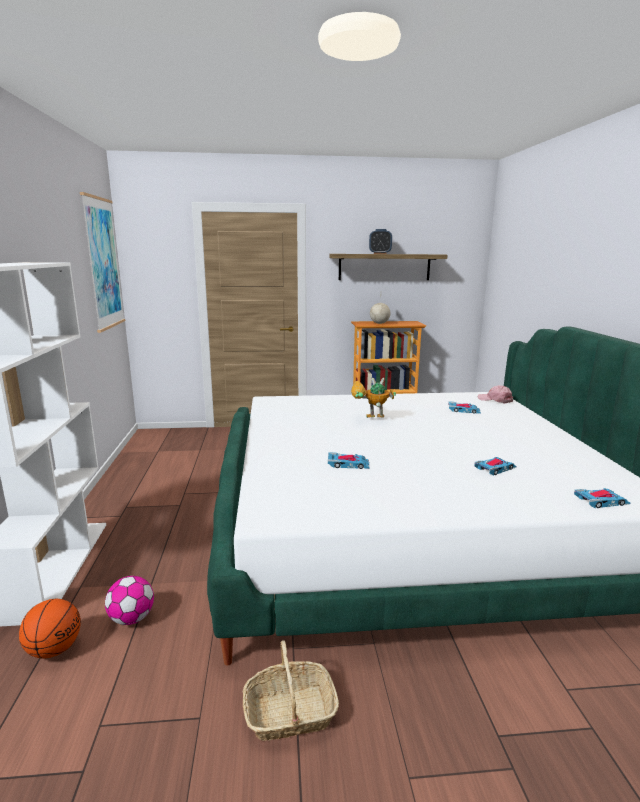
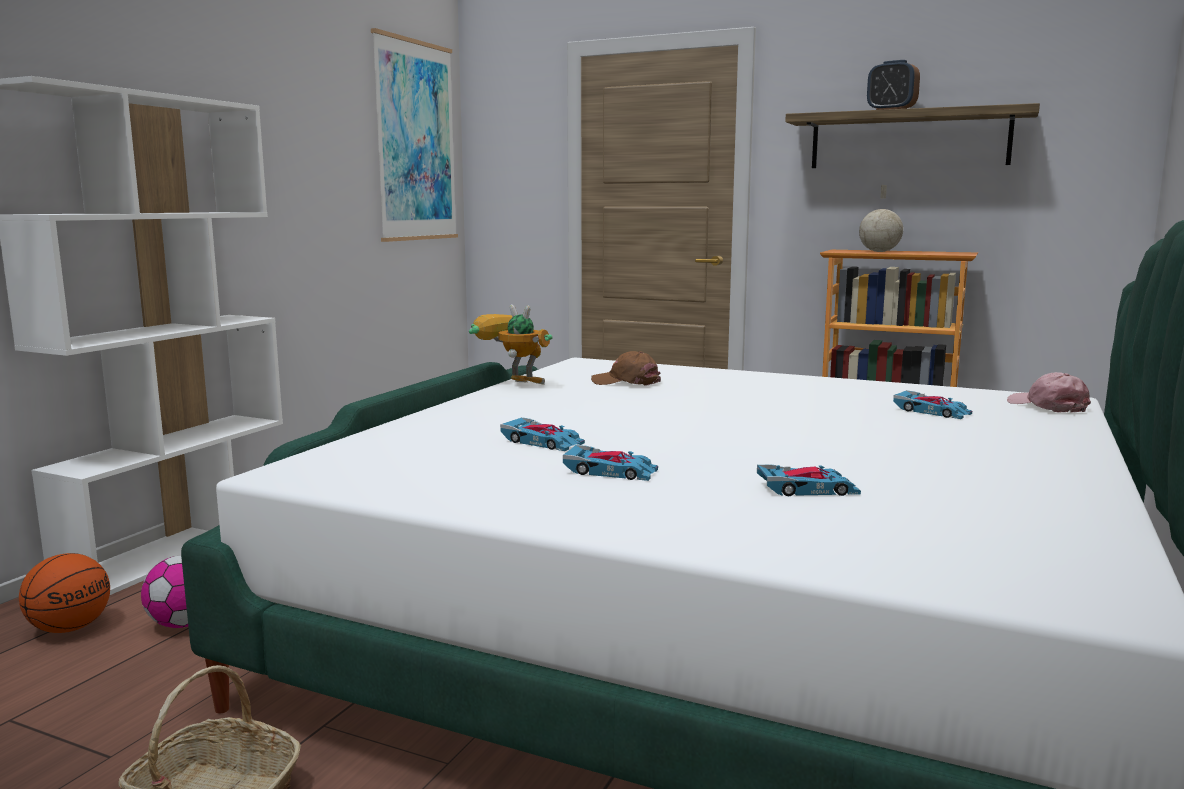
camera: 30 degrees right, 5 degrees down
toy robot [351,378,396,418] -> toy robot moved to [469,304,553,385]
toy car [574,488,630,508] -> toy car moved to [563,445,658,481]
none -> brown cap [591,351,661,385]

